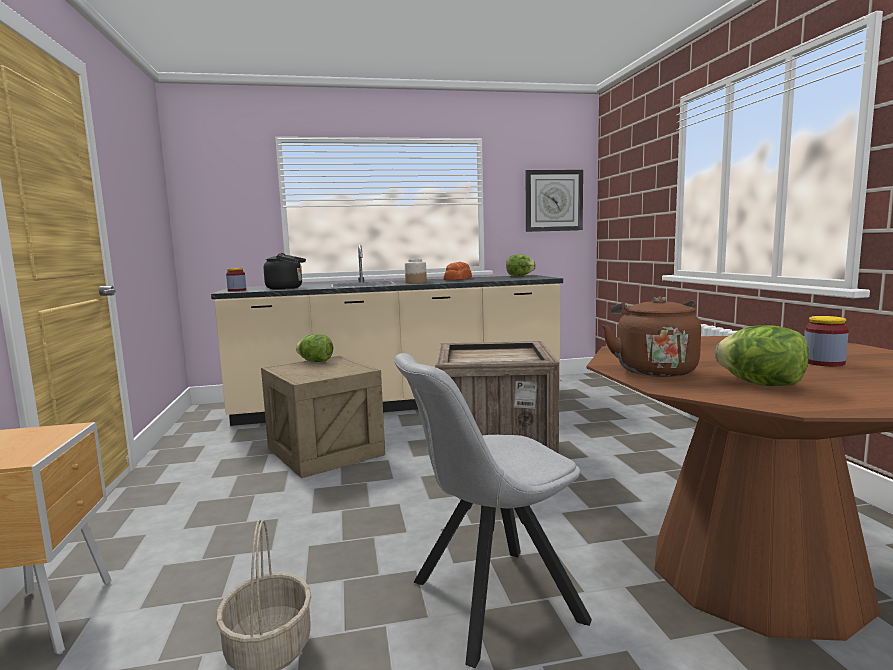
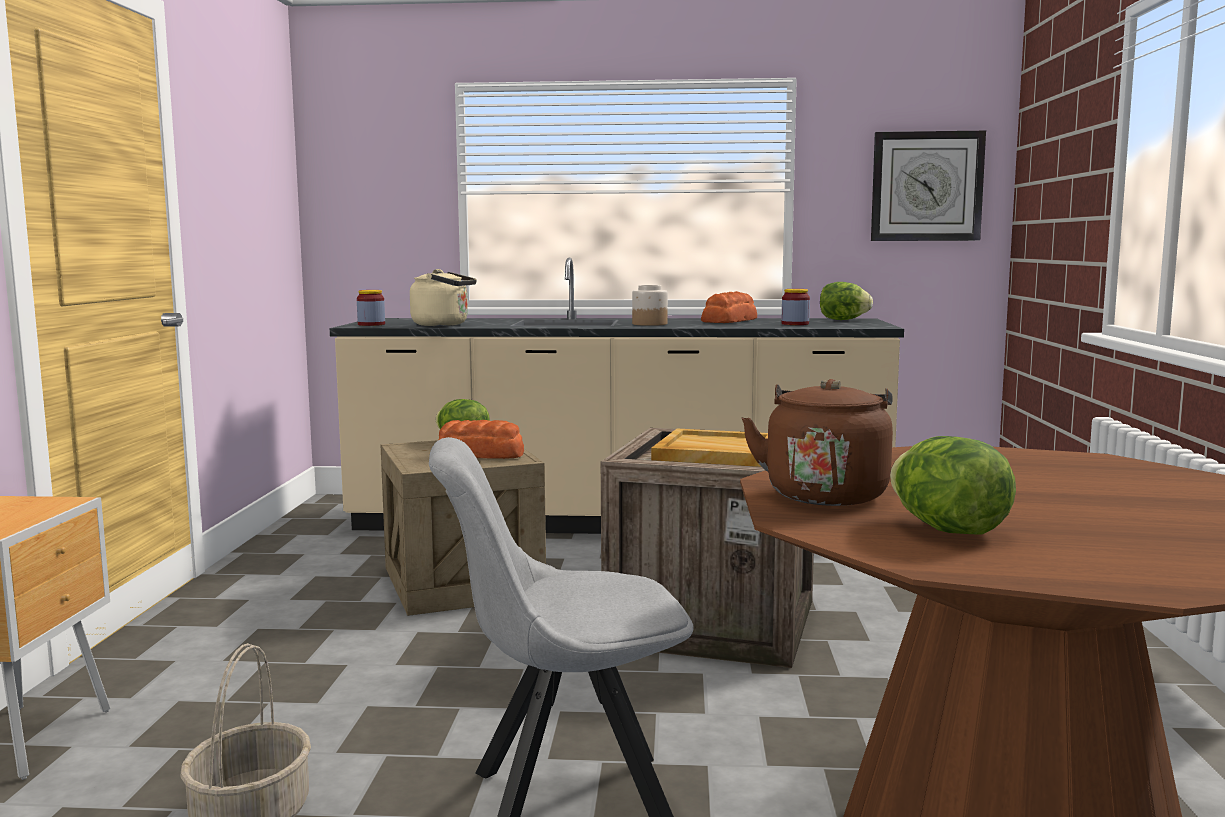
camera: 15 degrees right, 0 degrees up
black kettle [263,253,306,290] -> beige kettle [410,269,477,326]
jar [804,316,849,367] -> jar moved to [781,289,810,325]
none -> bread [438,420,524,459]
none -> beige tray [651,429,768,467]

